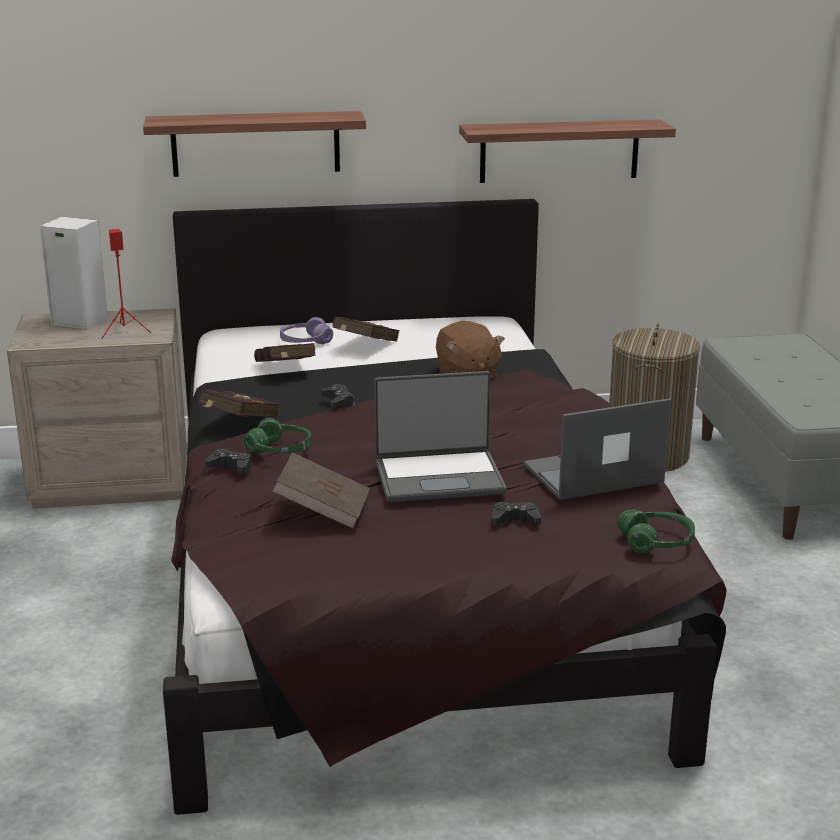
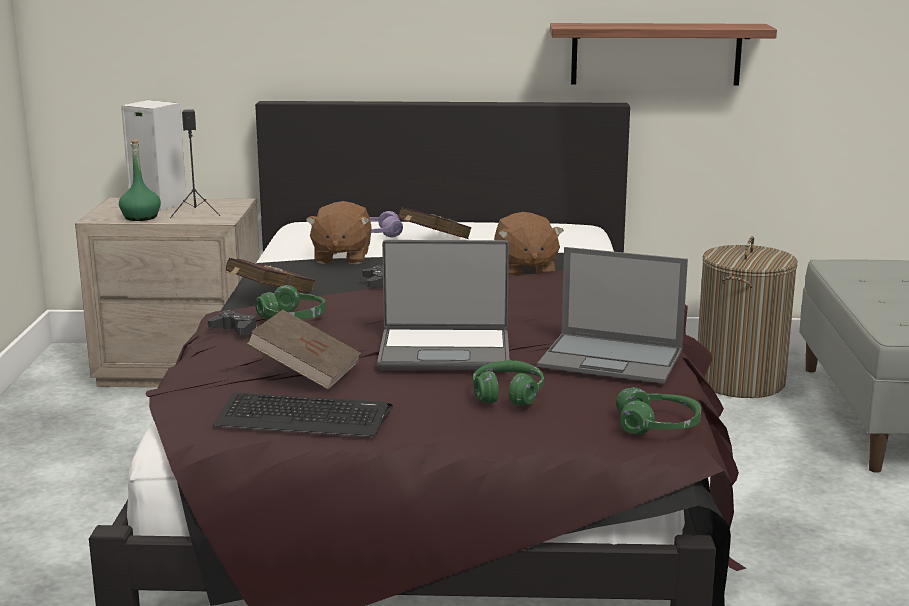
camera: 10 degrees right, 5 degrees down
red speaker [101,229,151,339] -> black speaker [170,109,221,218]
shelf [143,111,366,177] -> none
red book [254,343,316,362] -> brown plush toy [306,201,372,264]
black game controller [491,502,541,525] -> green headphones [473,360,544,406]
laptop [524,398,671,500] -> laptop turned 150 degrees counterclockwise [537,247,688,384]
none -> green bottle [119,140,161,221]
none -> keyboard [213,393,393,437]

